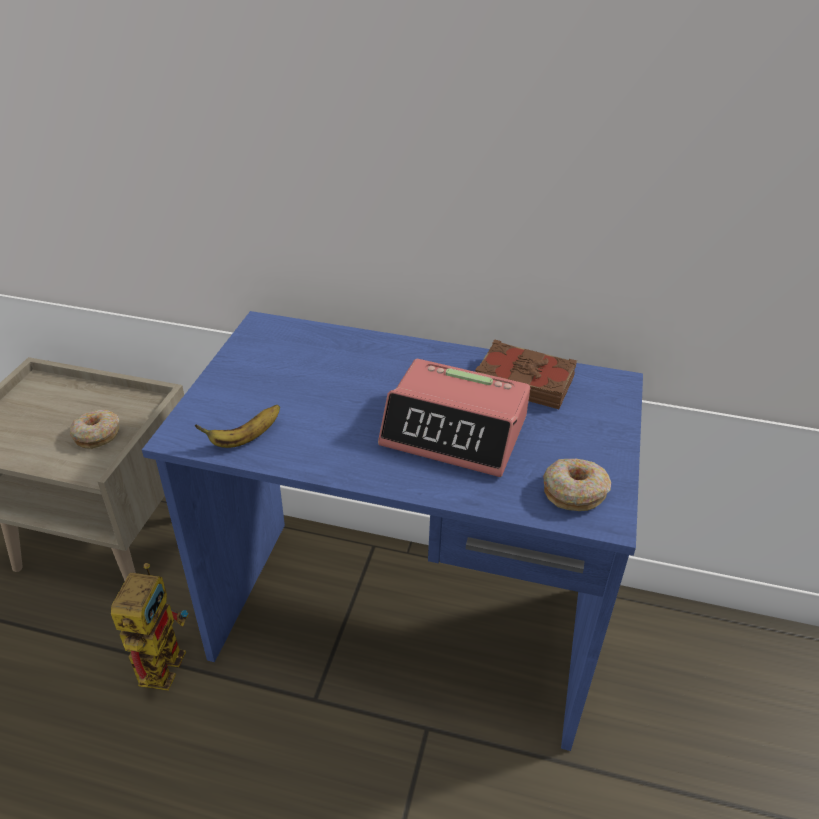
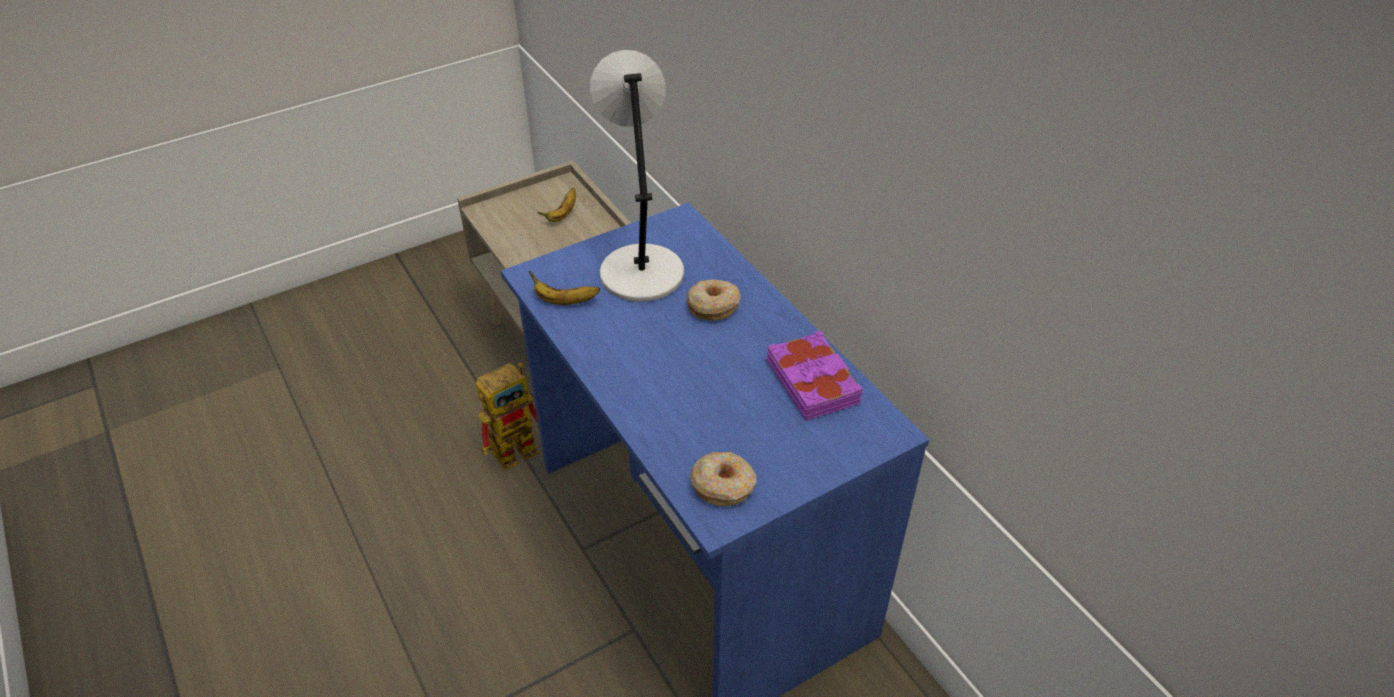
camera: 45 degrees right, 5 degrees up
donut [70,410,120,449] -> donut moved to [686,279,741,321]
alarm clock [378,359,530,477] -> none
brown book [475,339,577,409] -> purple book [767,330,862,421]
none -> banana [537,188,576,222]
none -> grey table lamp [590,50,684,302]

